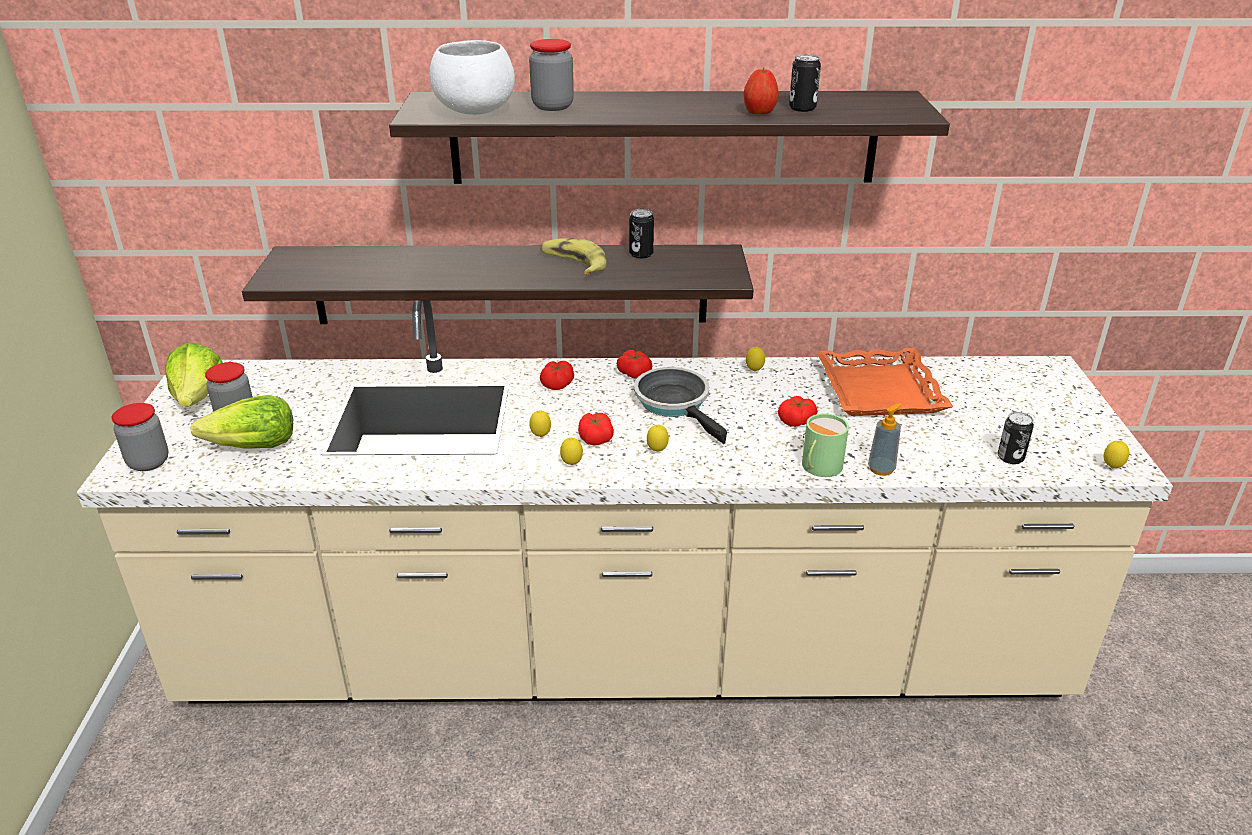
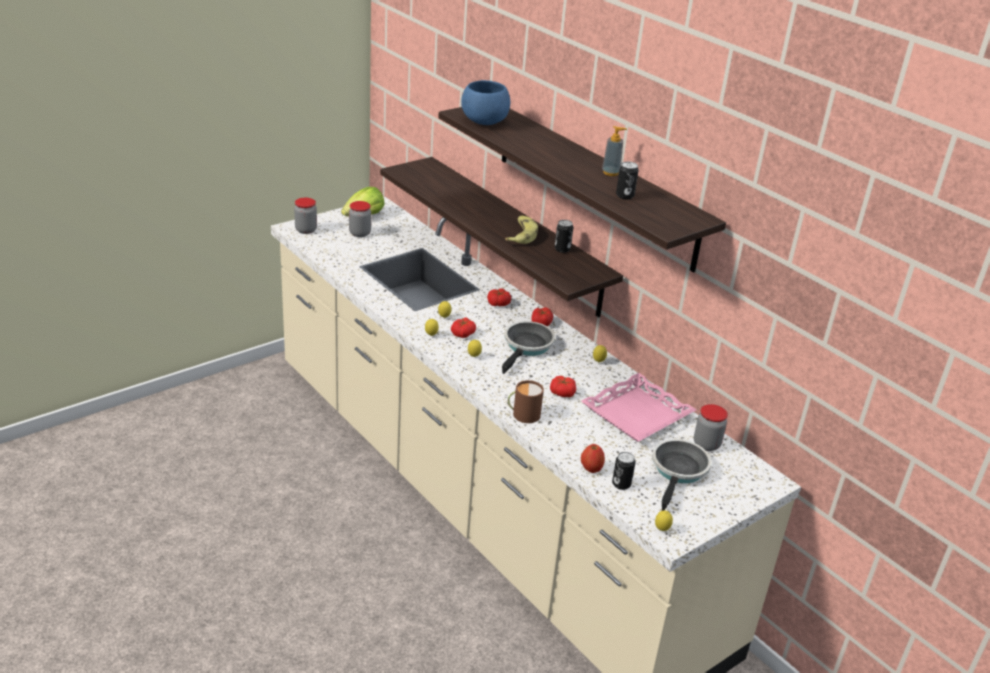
camera: 50 degrees right, 0 degrees up
lettuce [191,395,293,449] -> none
white bowl [430,40,515,115] -> blue bowl [461,80,510,125]
jar [529,39,574,111] -> jar moved to [694,404,728,451]
apple [743,67,779,114] -> apple moved to [581,444,605,473]
green mug [802,413,849,477] -> brown mug [508,380,544,423]
orange tray [817,348,953,416] -> pink tray [581,373,697,442]
soap dispenser [868,403,902,476] -> soap dispenser moved to [602,126,627,176]
none -> frying pan [652,439,712,511]

